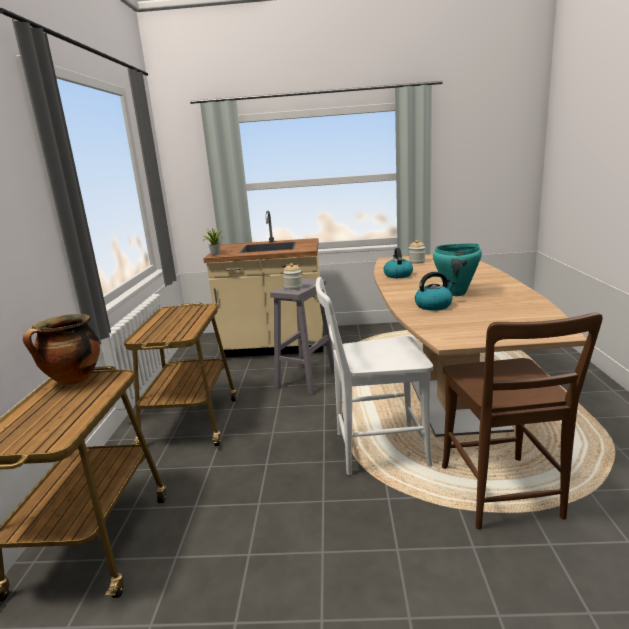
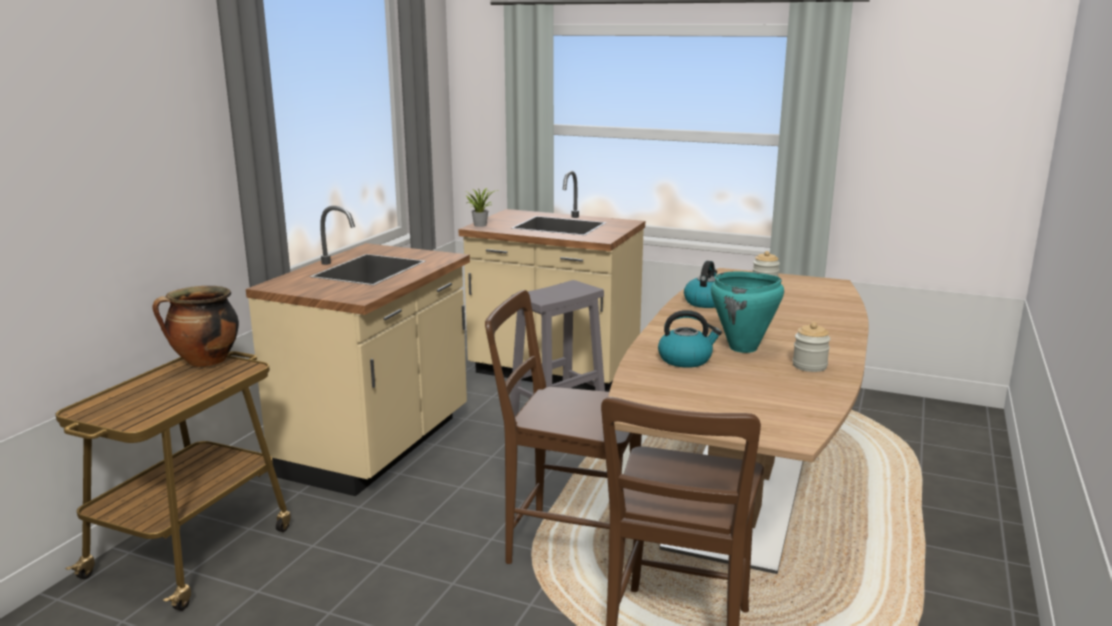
camera: 20 degrees right, 0 degrees up
cart [124,303,237,446] -> beige counter [246,205,470,496]
jar [283,263,303,290] -> jar moved to [793,322,831,372]
white chair [316,277,433,475] -> brown chair [485,290,642,564]

